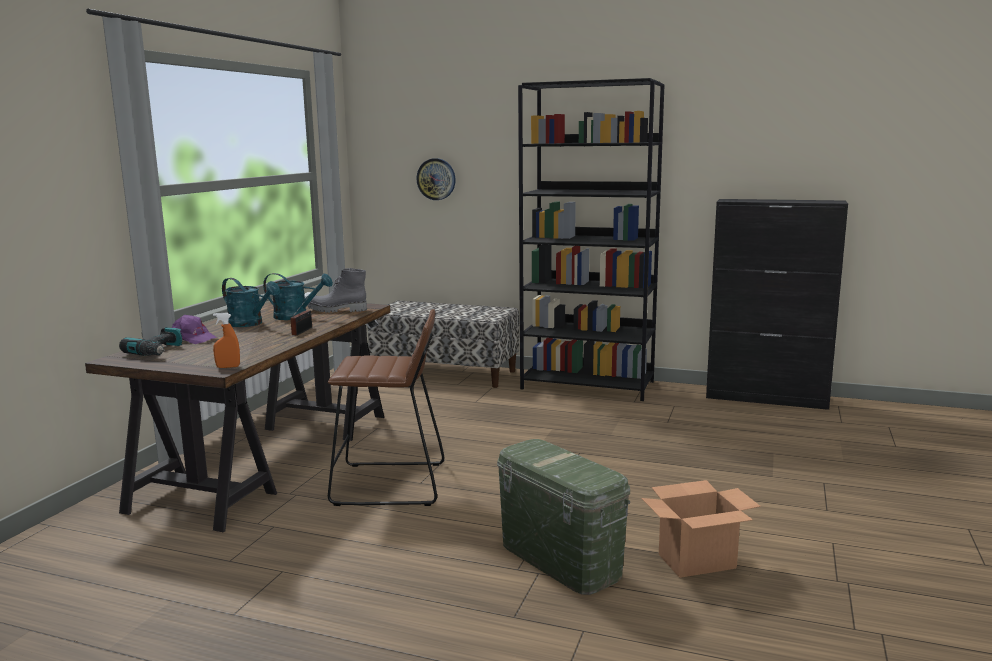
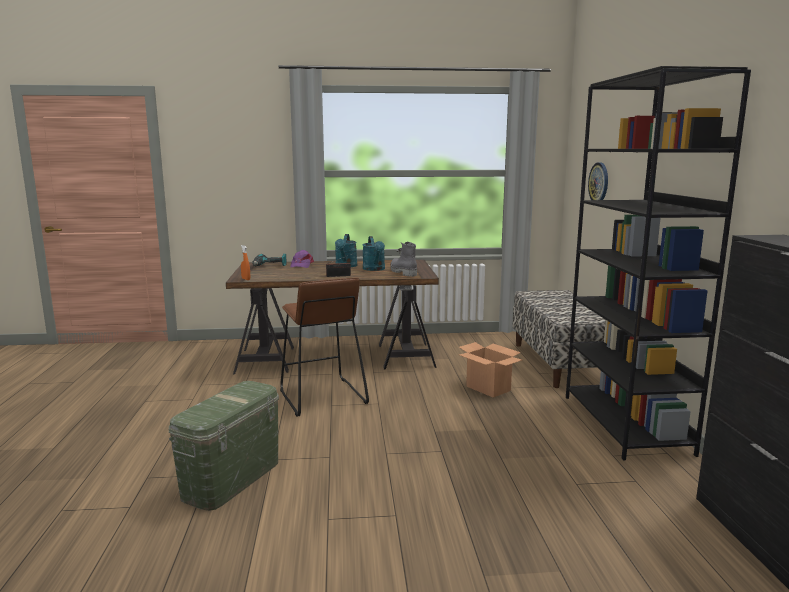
camera: 65 degrees right, 0 degrees up
cardboard box [641,480,761,578] -> cardboard box moved to [459,342,522,398]

